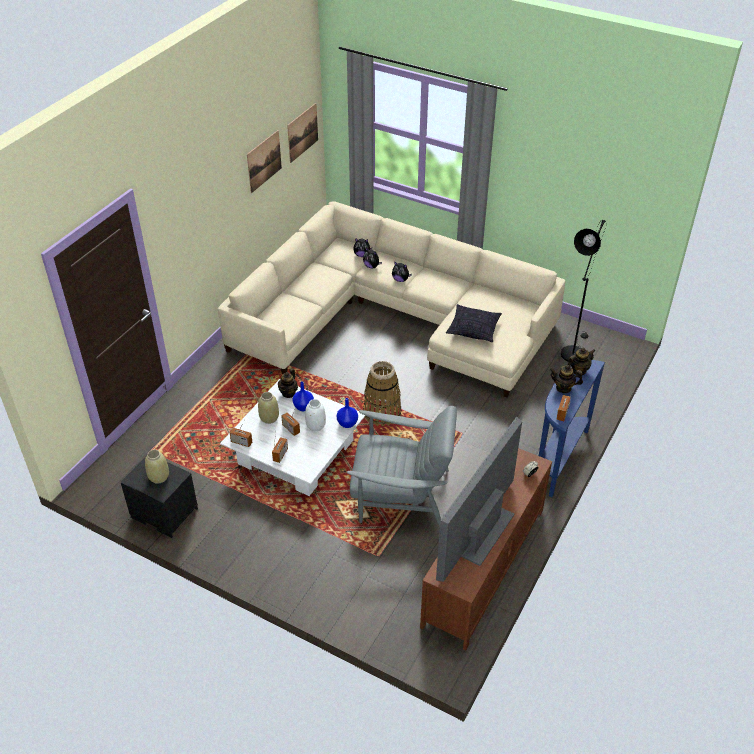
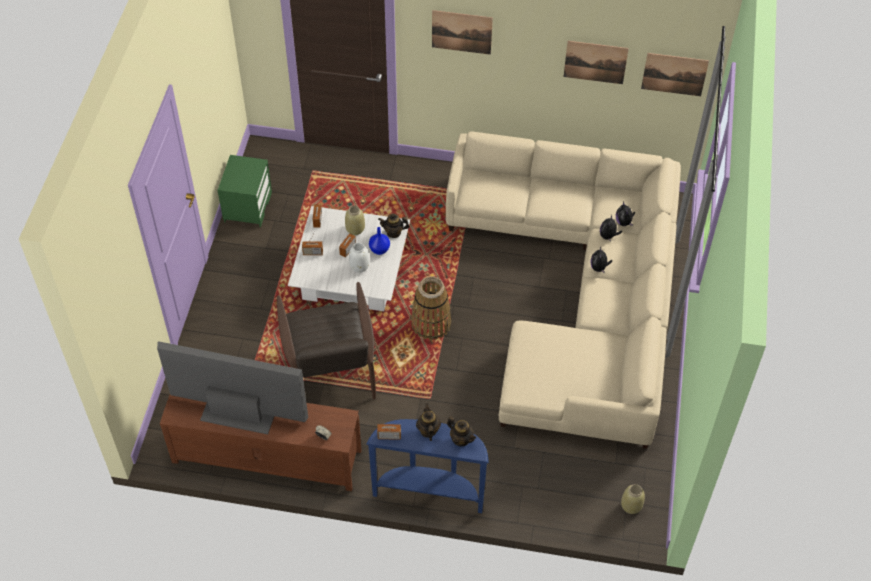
camera: 70 degrees right, 10 degrees up
black nightstand [121,457,198,538] -> green nightstand [218,155,272,227]
beige vase [145,450,169,484] -> beige vase moved to [621,484,645,514]
blue vase [337,398,358,428] -> none
grey armchair [347,406,457,527] -> brown armchair [277,282,376,399]
pillow [446,304,502,342] -> none
black floor lamp [561,220,607,362] -> none
none -> picture [432,10,493,55]

